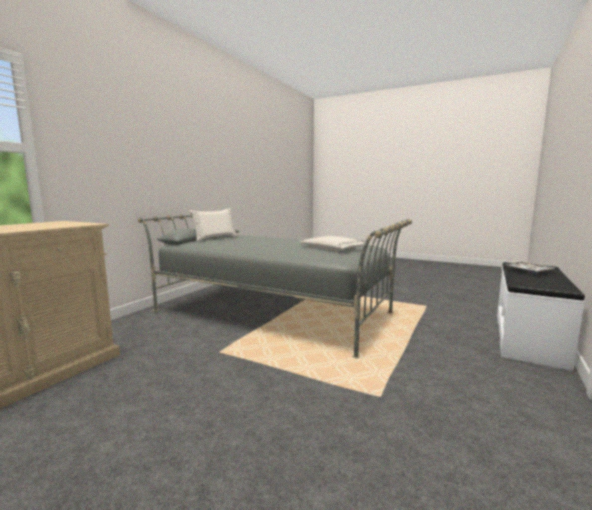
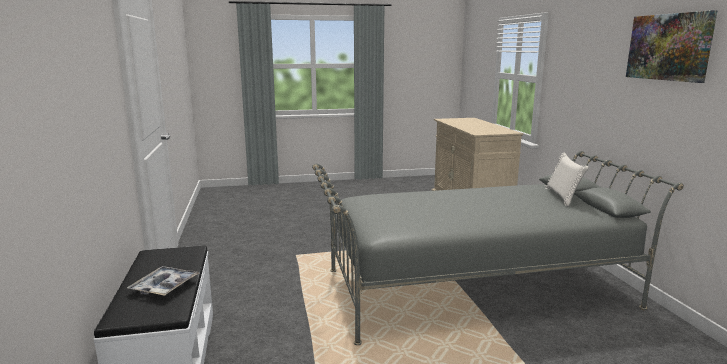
camera: 140 degrees right, 5 degrees up
white pillow [300,236,365,251] -> none
none -> picture [626,10,718,83]

